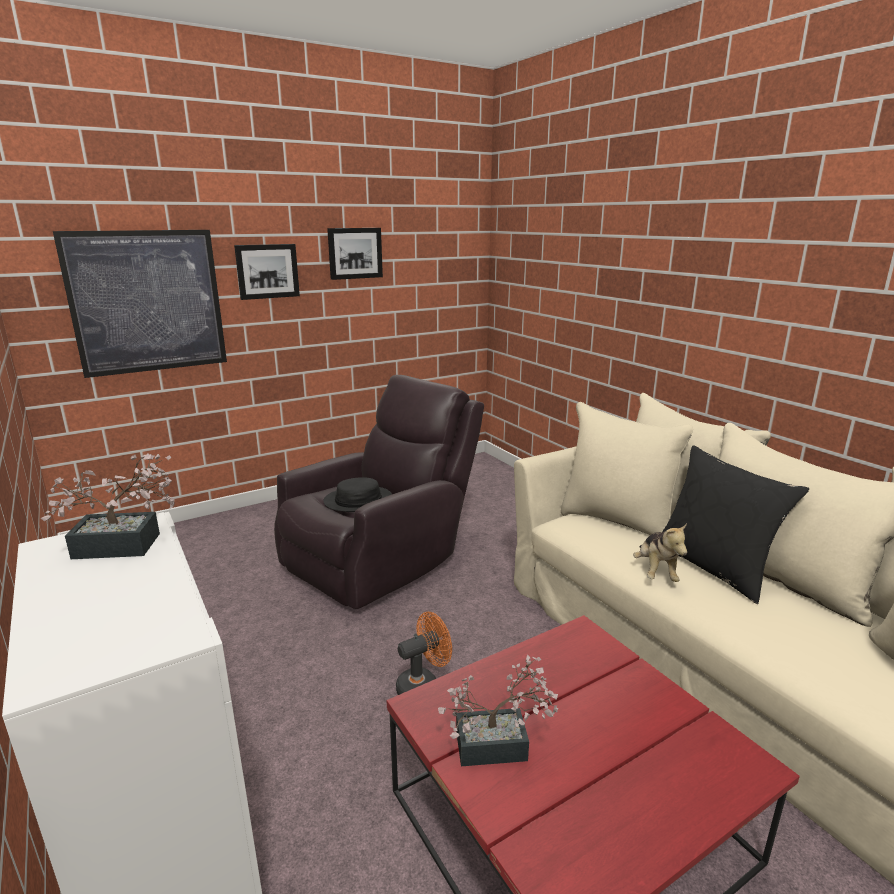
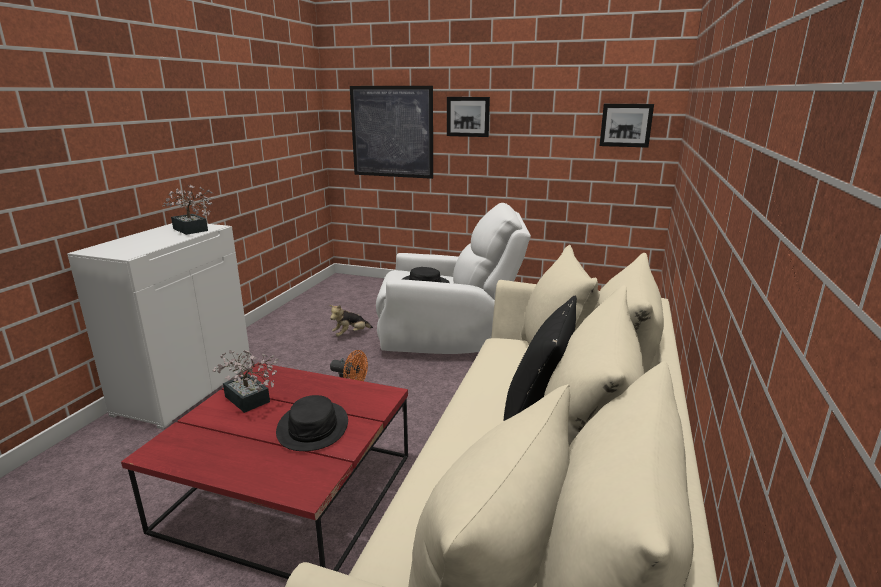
camera: 50 degrees right, 0 degrees up
brown armchair [274,375,484,609] -> white armchair [376,203,531,354]
picture [327,228,383,280] -> picture moved to [600,104,654,147]
plush toy [633,523,687,582] -> plush toy moved to [329,305,373,336]
none -> black hat [276,395,348,451]

